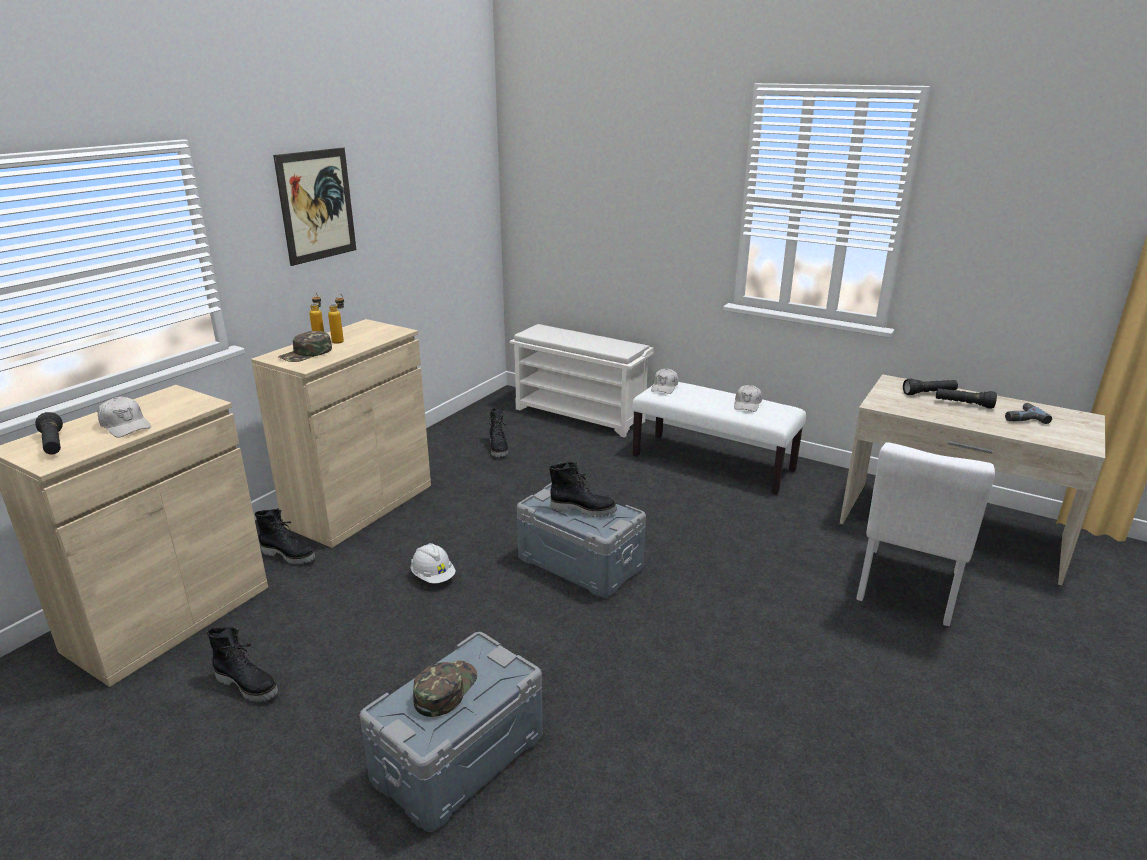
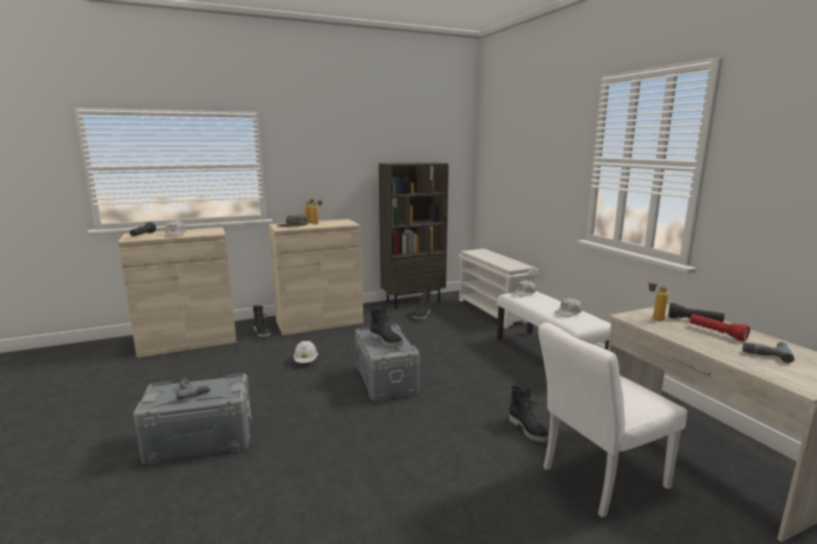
camera: 35 degrees right, 10 degrees down
black boot [207,627,278,702] -> black boot moved to [509,386,549,442]
picture [273,148,356,266] -> none
green cap [413,661,477,717] -> power drill [176,378,211,400]
black flashlight [936,388,997,409] -> red flashlight [689,314,750,341]
none -> brown bookcase [379,162,449,309]
none -> bottle [648,279,668,321]

